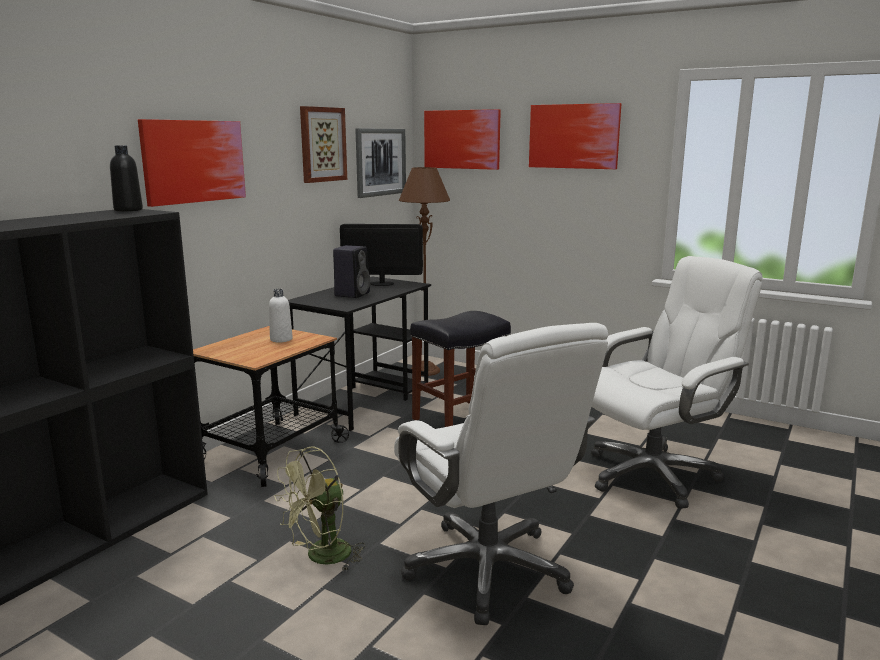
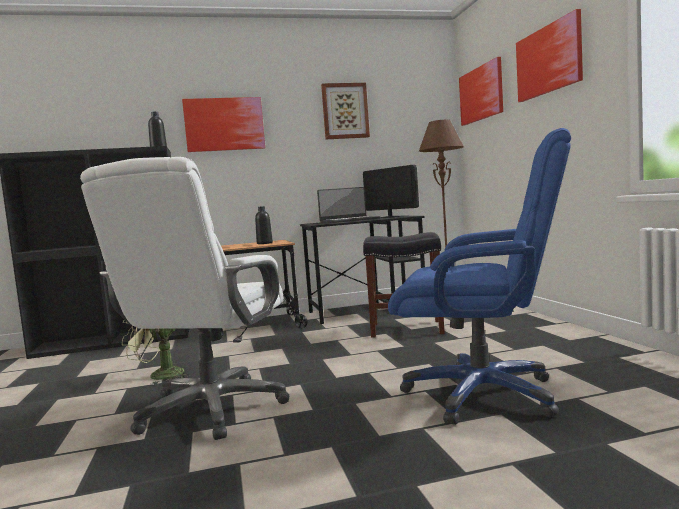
camera: 45 degrees right, 10 degrees down
white bottle [269,289,293,342] -> black bottle [255,206,273,244]
black speaker [333,245,370,298] -> laptop [317,187,380,223]
picture [355,128,406,198] -> none
white office chair [591,256,763,509] -> blue office chair [388,128,571,425]

